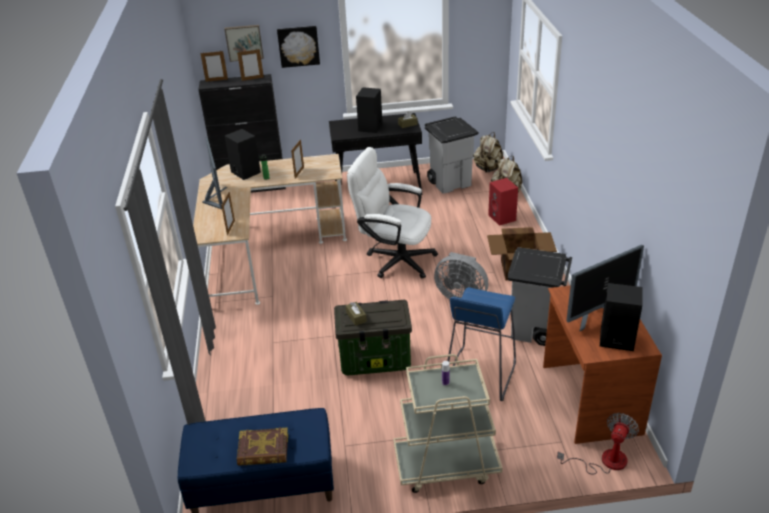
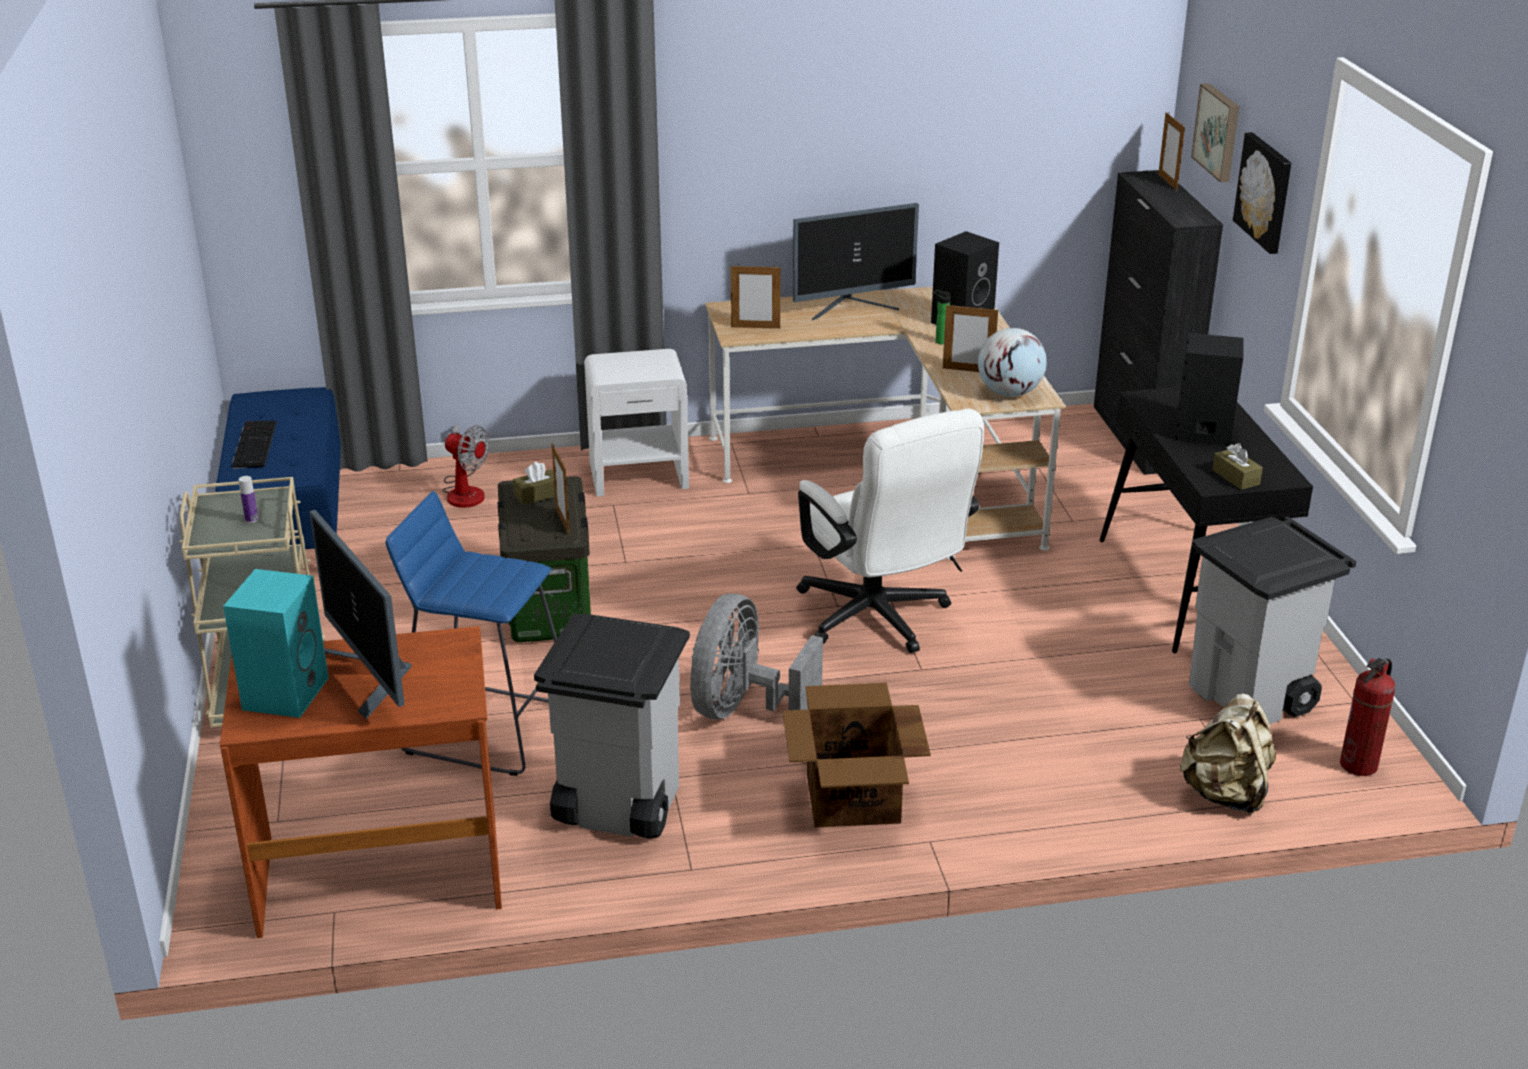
camera: 85 degrees right, 5 degrees down
picture frame [237,49,264,81] -> picture frame moved to [551,443,570,535]
book [237,427,288,466] -> keyboard [232,420,277,469]
white office chair [347,147,438,279] -> white office chair turned 135 degrees clockwise [796,409,984,653]
beige backpack [474,132,503,173] -> fire extinguisher [1340,658,1395,776]
red speaker [488,178,518,226] -> none
fan [557,413,639,474] -> fan moved to [443,424,490,508]
black speaker [600,283,643,351] -> turquoise speaker [223,569,328,718]
none -> white nightstand [584,349,689,496]
none -> globe [978,328,1047,397]

